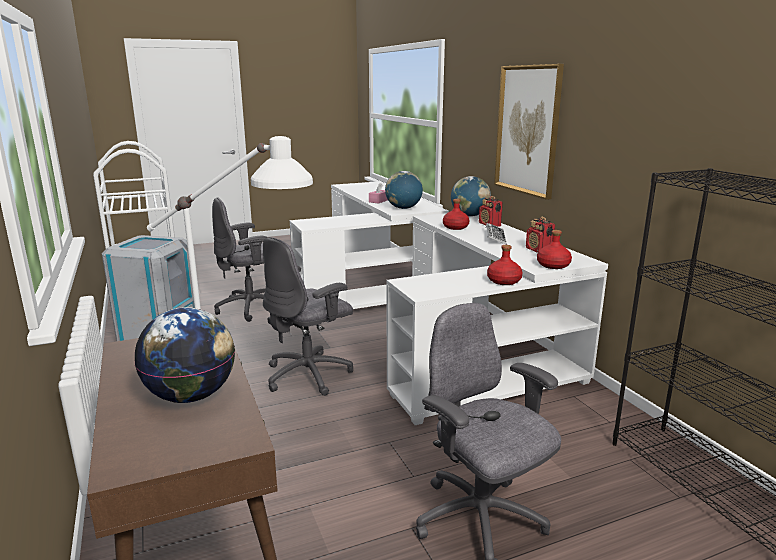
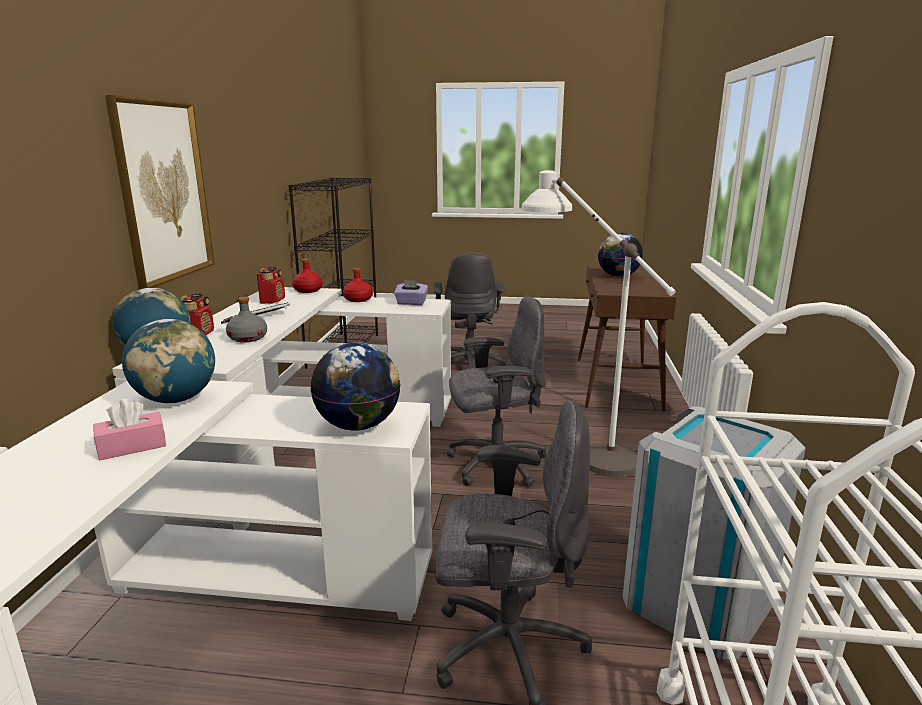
camera: 150 degrees left, 0 degrees up
red bottle [443,199,469,230] -> grey bottle [226,297,267,343]
none -> globe [310,342,401,431]
none -> purple tissue box [394,280,428,305]

